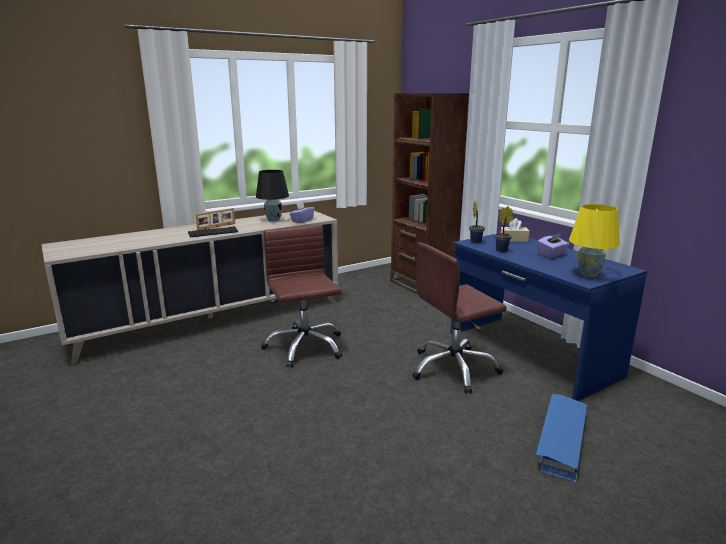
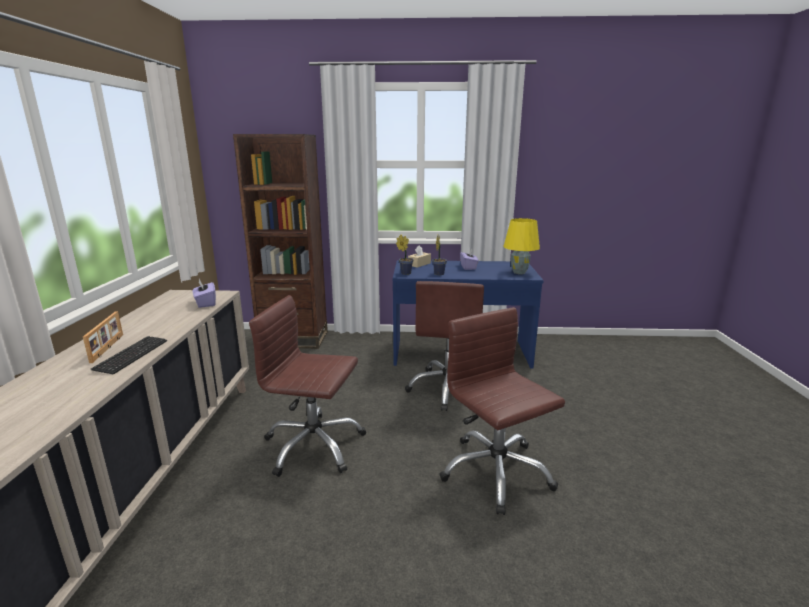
camera: 55 degrees left, 0 degrees up
black table lamp [256,170,289,222] -> none
blue storage box [536,394,587,482] -> none
none -> brown office chair [439,307,565,515]

